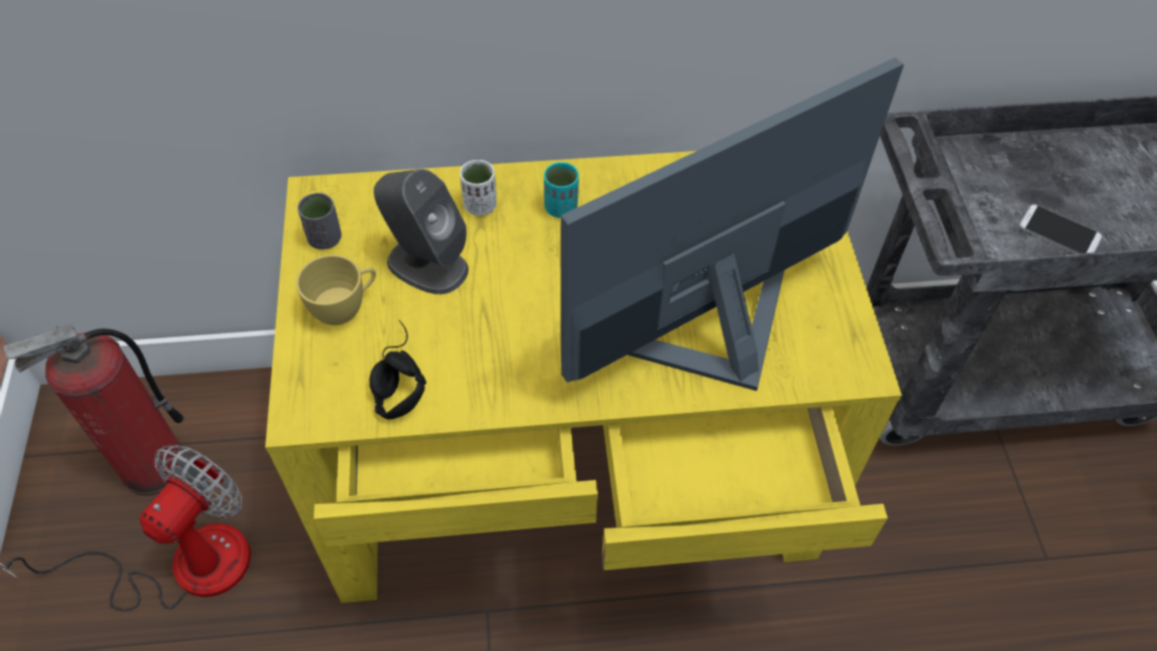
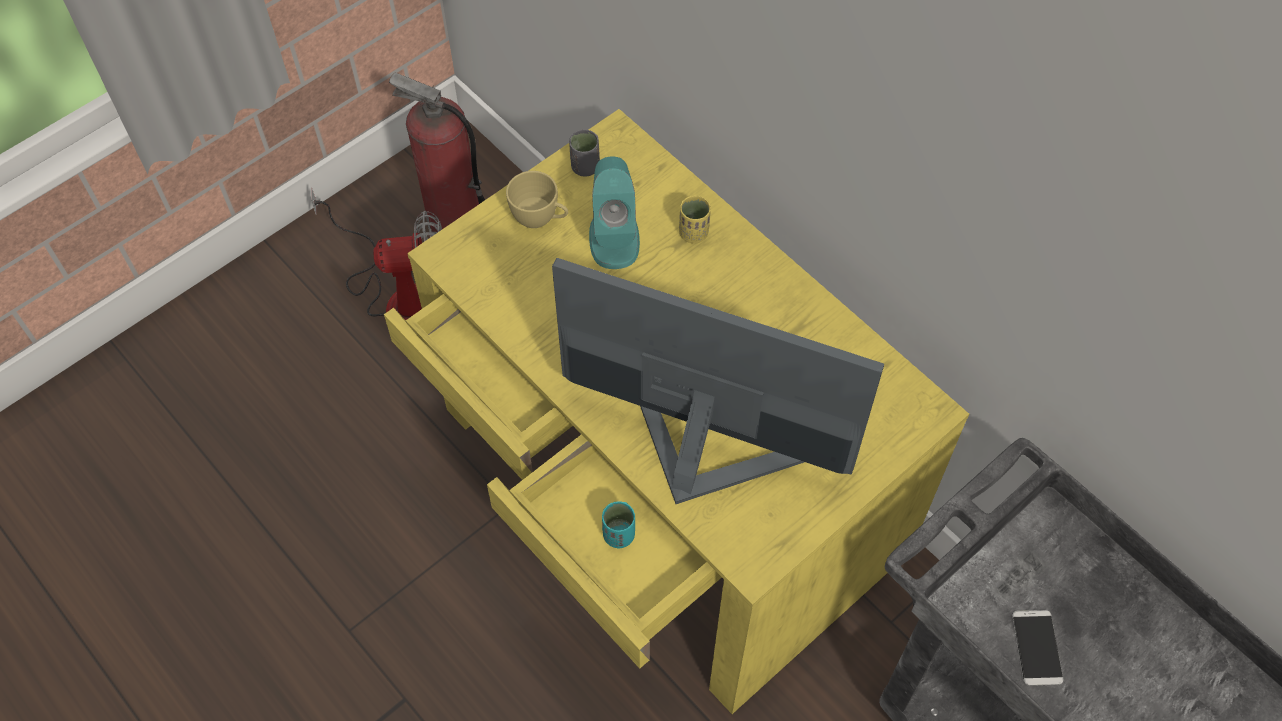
camera: 55 degrees right, 5 degrees up
black headphones [369,320,426,419] -> none
grey speaker [374,169,469,294] -> turquoise speaker [589,157,640,269]
white cup [460,160,497,216] -> yellow cup [679,195,711,243]
turquoise cup [544,162,579,218] -> turquoise cup moved to [602,501,635,548]

